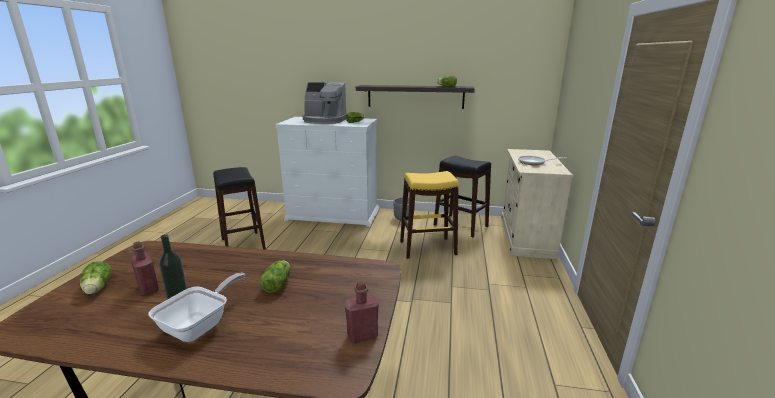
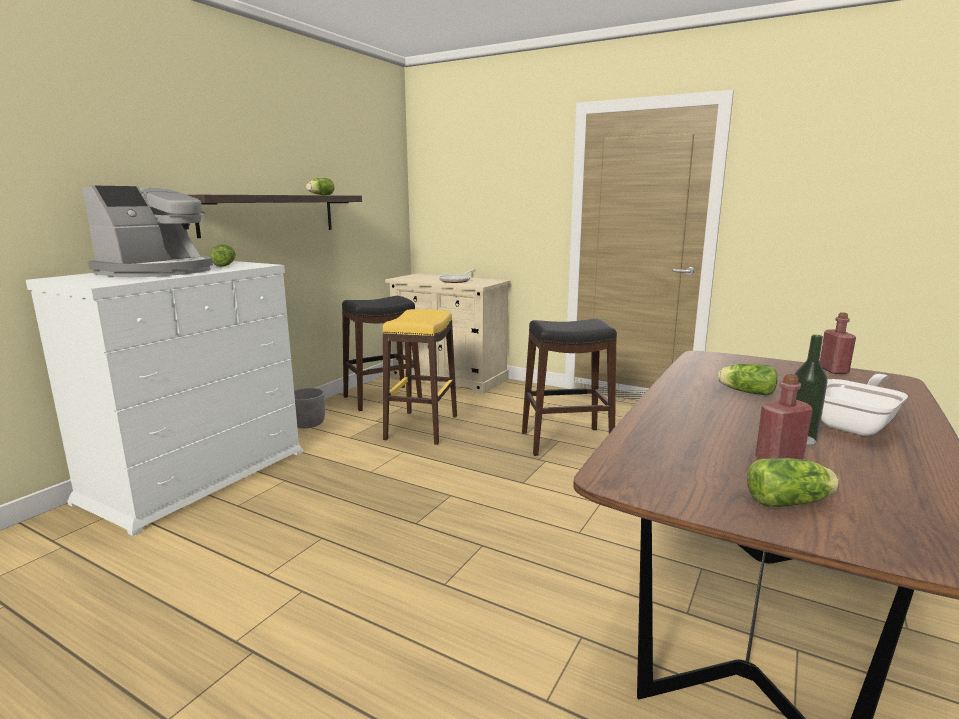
camera: 70 degrees left, 5 degrees down
frying pan [148,273,245,342] -> frying pan turned 90 degrees clockwise [821,374,908,436]
black stool [213,167,266,250] -> black stool moved to [522,319,617,456]

